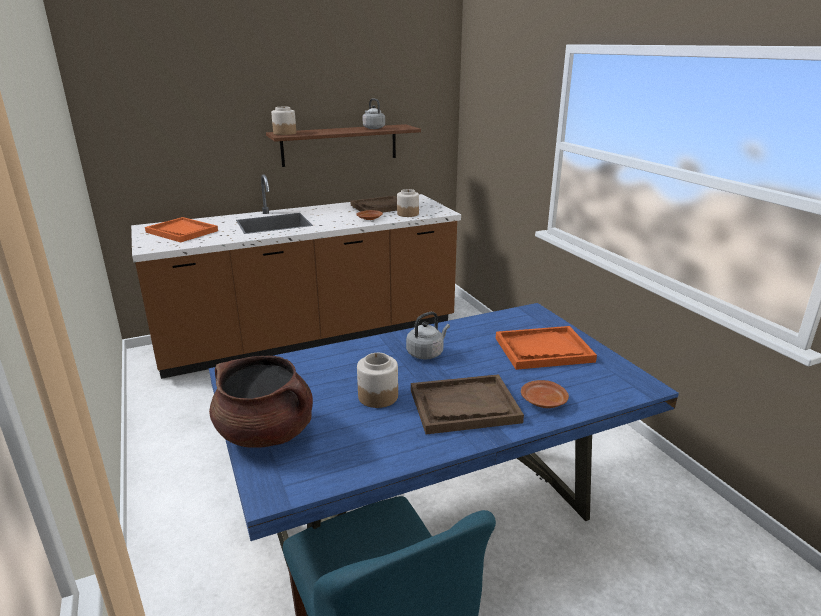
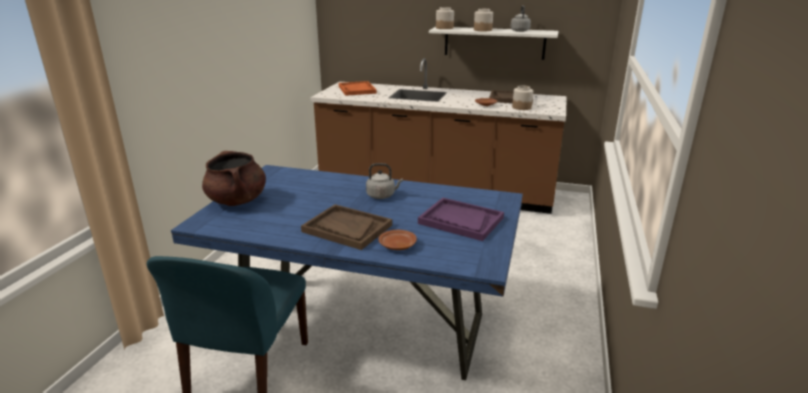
camera: 40 degrees right, 0 degrees up
brown shelf [266,124,421,167] -> white shelf [429,27,558,60]
jar [357,353,398,408] -> jar moved to [474,9,493,31]
orange tray [496,326,597,370] -> purple tray [418,198,504,241]

